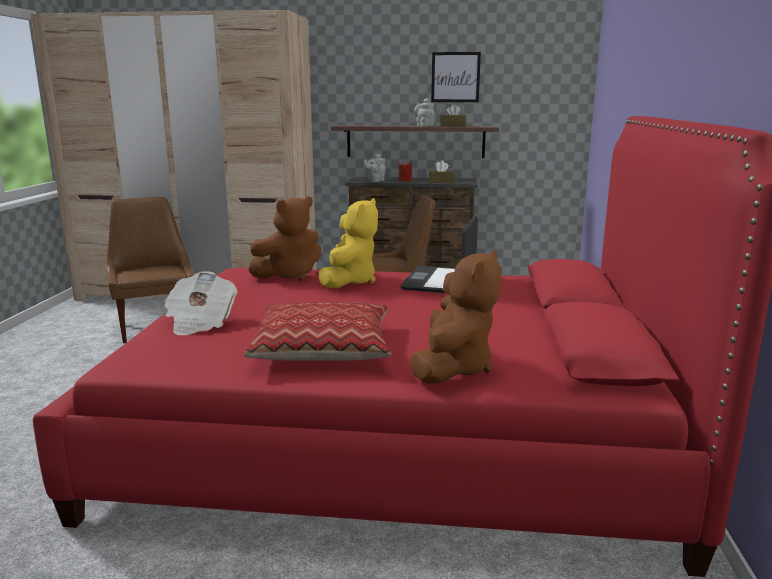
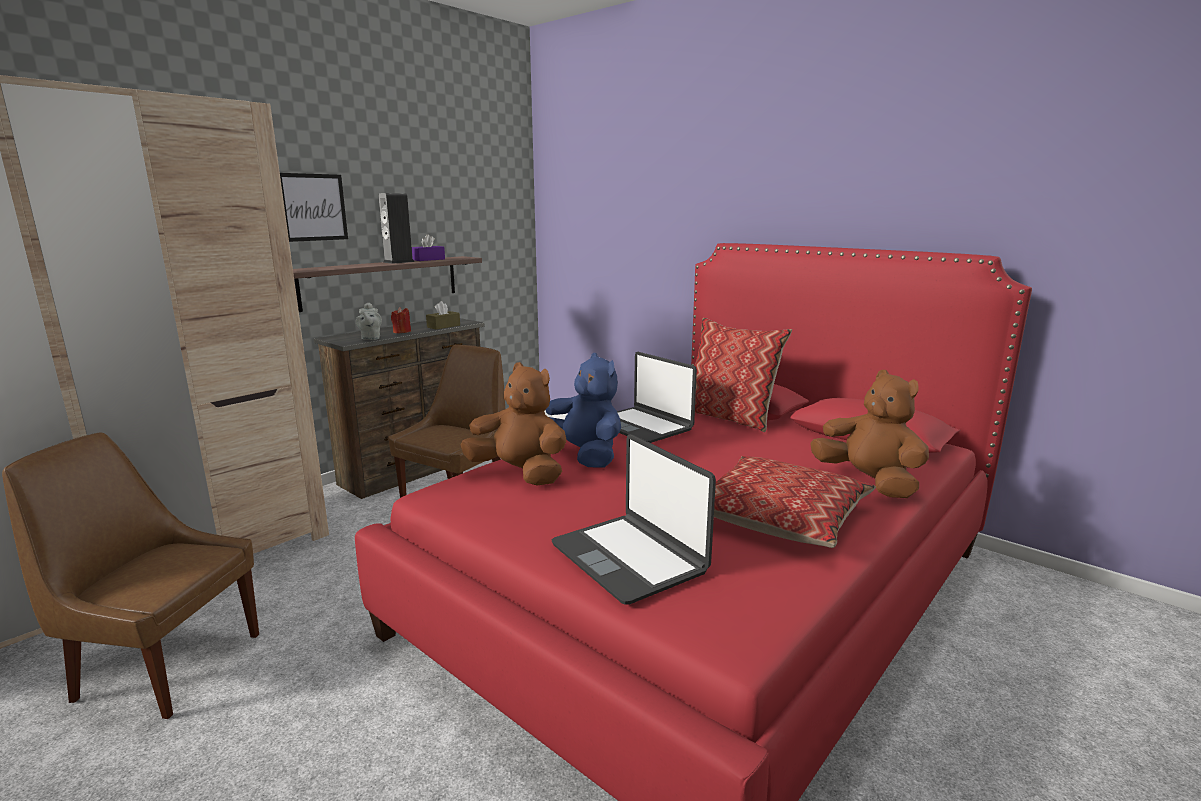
camera: 55 degrees left, 0 degrees up
newspaper [164,271,238,335] -> laptop [551,434,716,605]
brown plush toy [249,196,321,281] -> brown plush toy turned 60 degrees counterclockwise [461,362,566,485]
yellow plush toy [318,198,378,289] -> blue plush toy [546,353,621,468]
grey teapot [414,98,435,126] -> speaker [378,193,415,264]
picture [431,52,481,102] -> picture moved to [280,173,348,242]
brown tissue box [440,104,466,127] -> purple tissue box [412,234,445,261]
none -> pillow [695,318,792,432]

